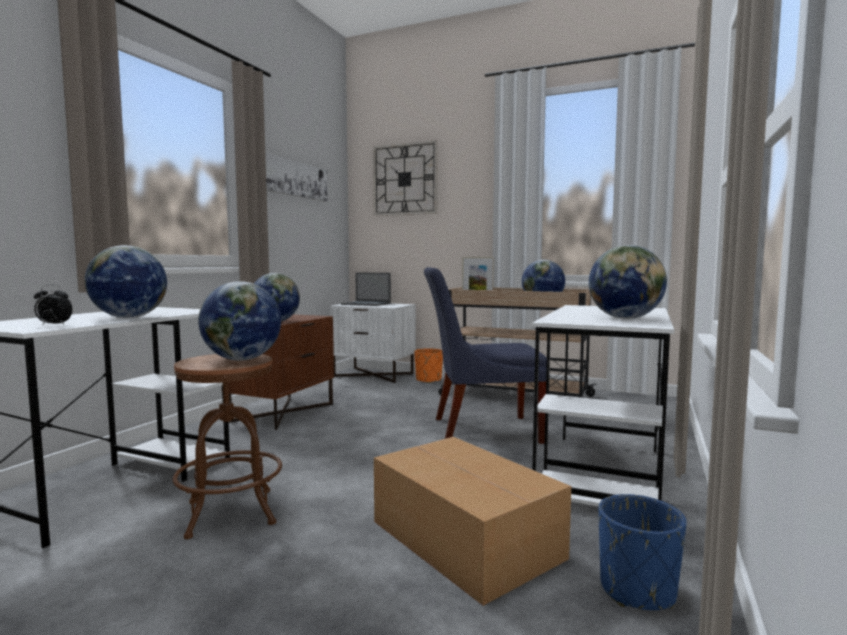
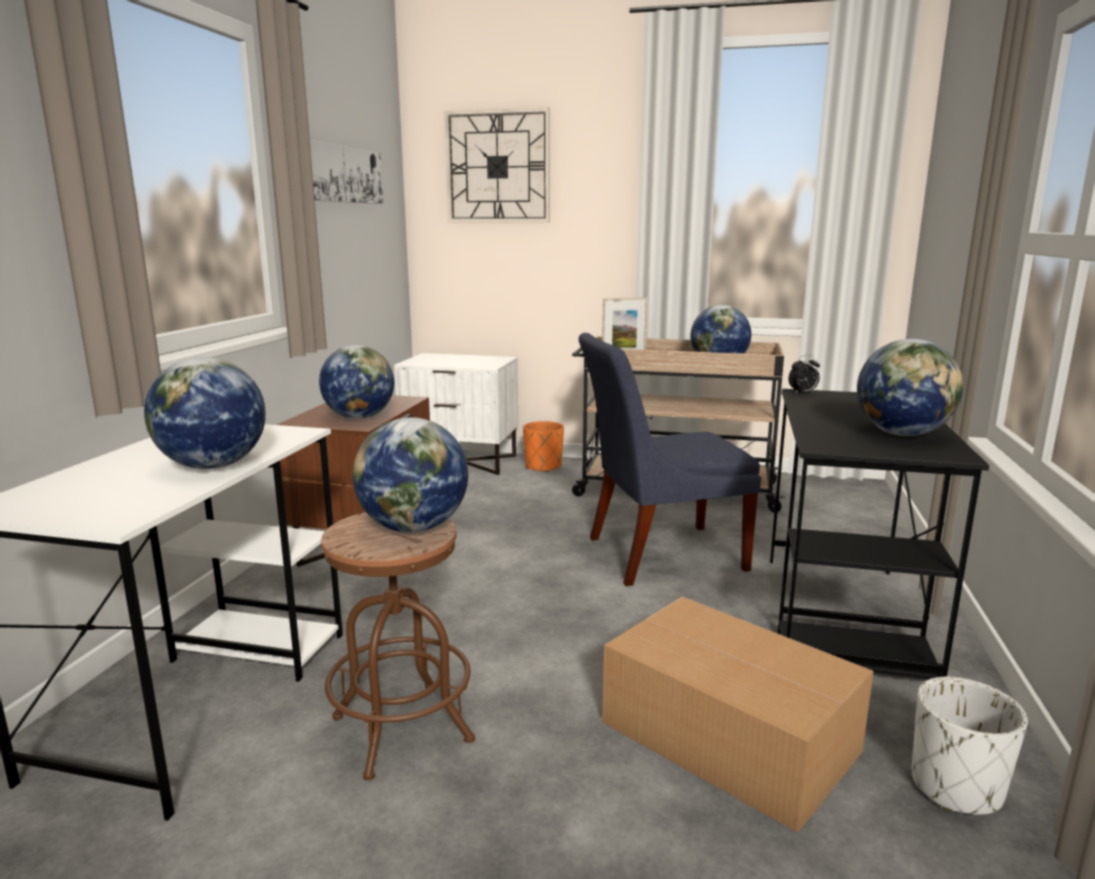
camera: 10 degrees left, 10 degrees up
alarm clock [34,285,73,326] -> alarm clock moved to [789,355,820,394]
laptop [341,273,391,306] -> none
white desk [532,305,674,507] -> black desk [770,389,989,680]
blue planter [599,494,687,610] -> white planter [912,677,1028,815]

